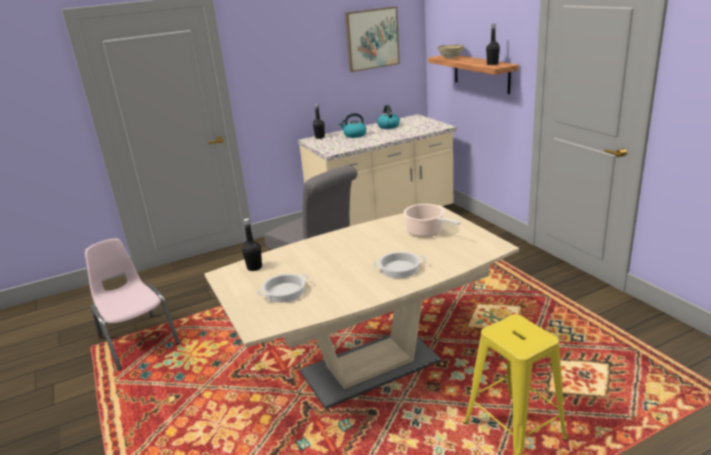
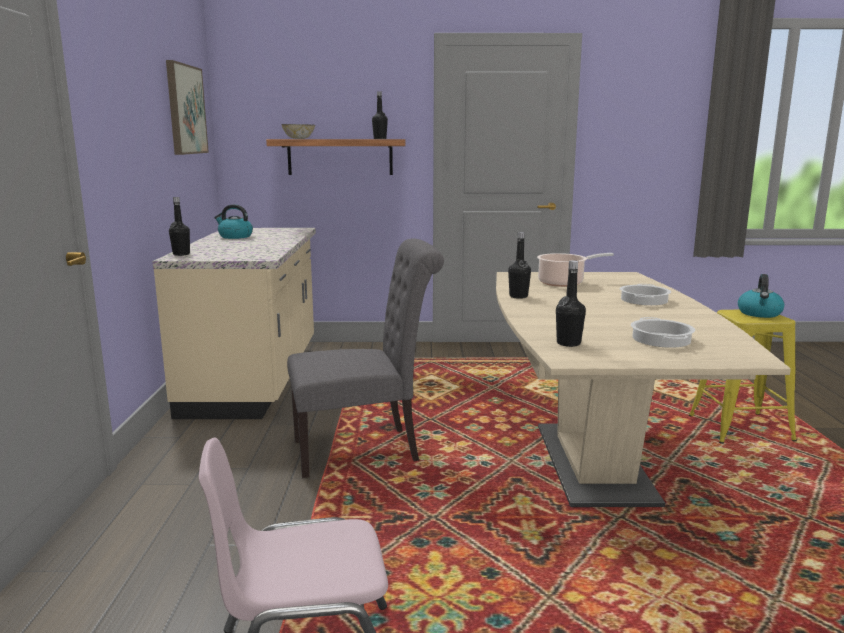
camera: 65 degrees left, 10 degrees down
kettle [339,113,367,138] -> kettle moved to [738,274,784,318]
none -> black bottle [508,232,531,299]

